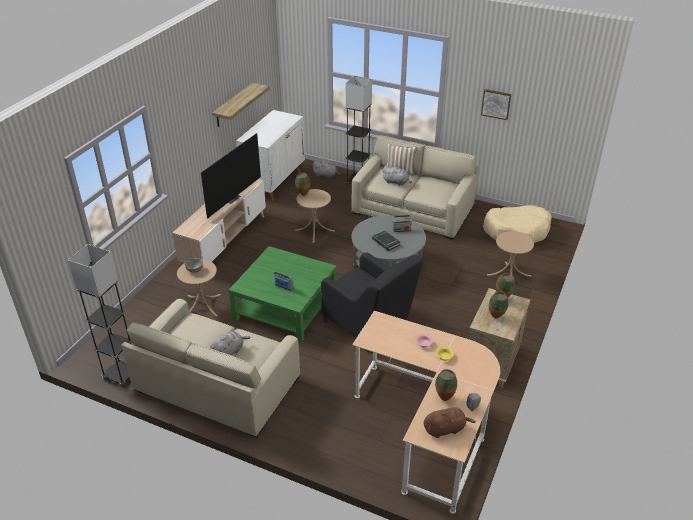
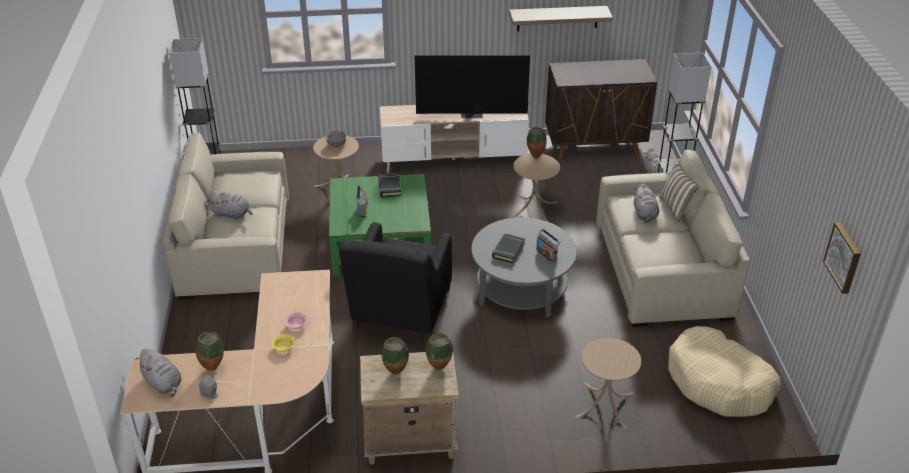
camera: 60 degrees right, 0 degrees up
white cabinet [236,110,305,201] -> brown cabinet [545,59,657,160]
brown plush toy [424,407,476,438] -> grey plush toy [135,348,182,397]
picture [481,89,511,120] -> picture moved to [823,222,861,294]
none -> black book [378,173,401,197]

